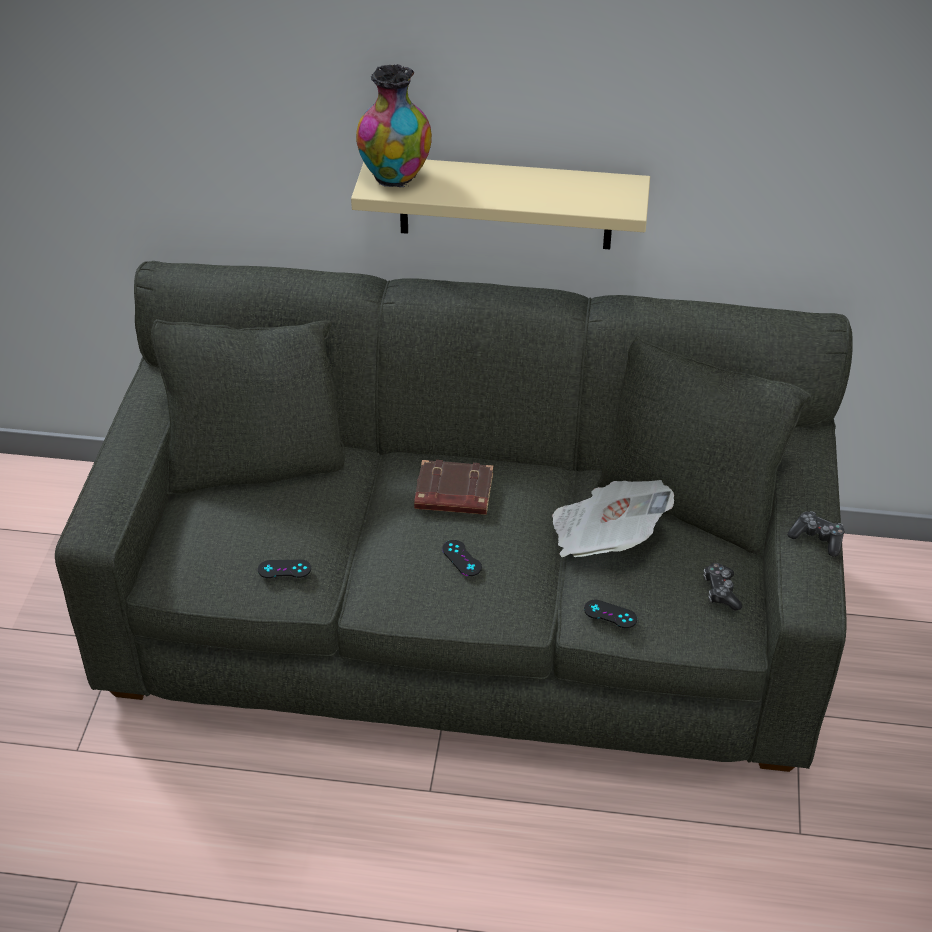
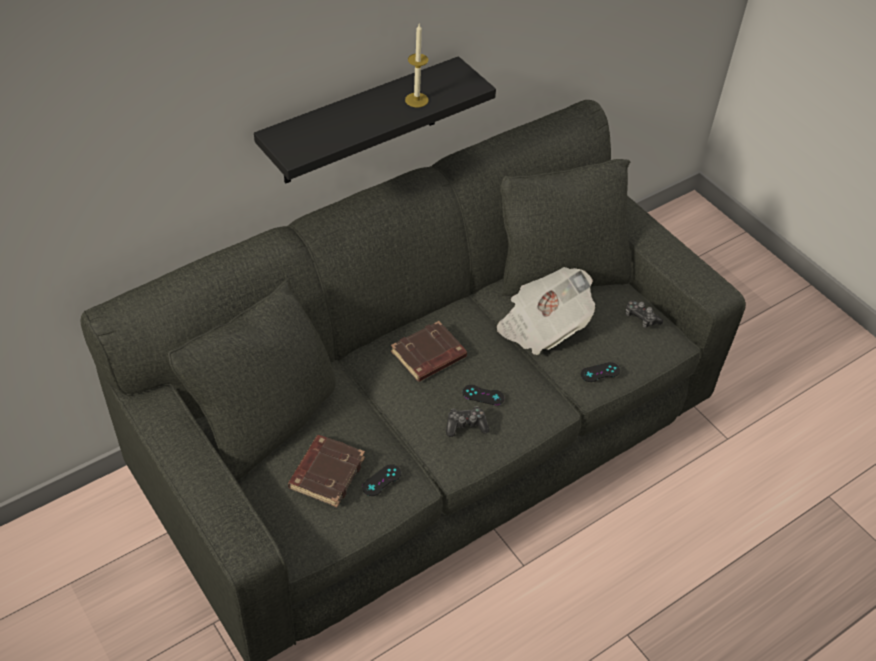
camera: 45 degrees left, 5 degrees up
beige shelf [351,160,650,249] -> black shelf [254,56,496,183]
vase [356,64,432,187] -> none
game controller [788,511,844,557] -> game controller moved to [446,406,489,437]
none -> brown book [288,435,365,507]
none -> candle [405,24,429,107]

